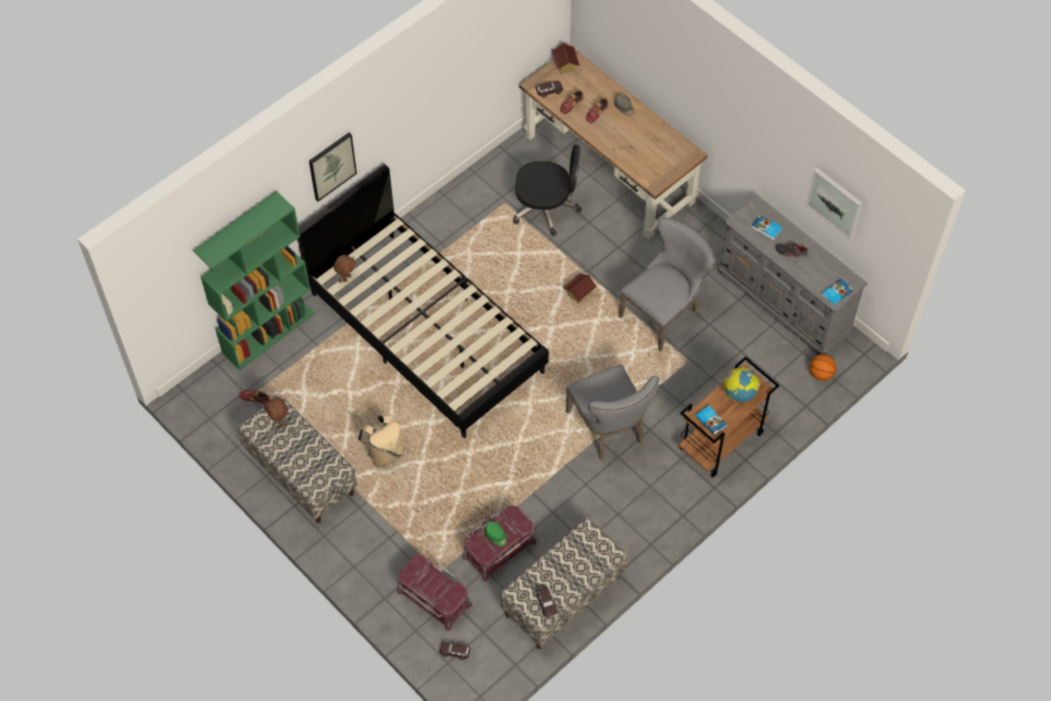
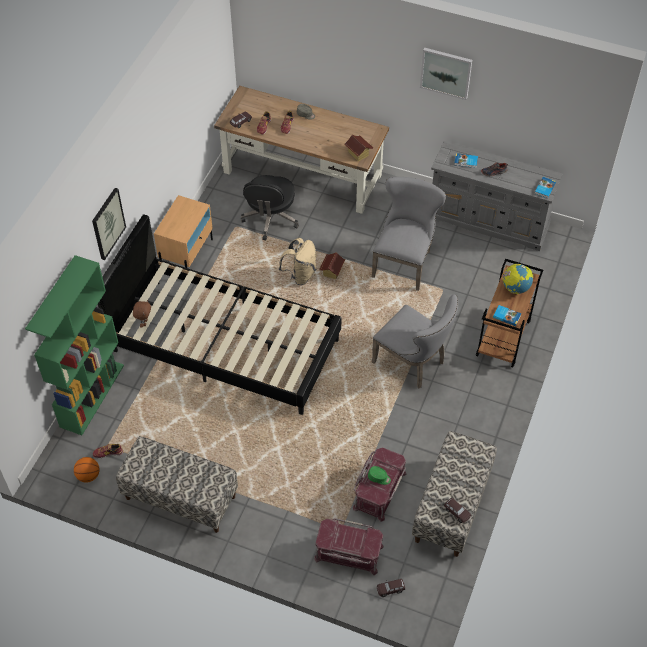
camera: 25 degrees left, 5 degrees down
brown plush toy [265,395,288,427] -> none
beige backpack [358,414,404,468] -> beige backpack moved to [279,238,317,285]
black office chair [513,144,582,236] -> black office chair turned 120 degrees clockwise [241,175,299,241]
toy house [552,43,580,74] -> toy house moved to [345,134,373,162]
picture [806,168,862,240] -> picture moved to [420,47,472,100]
basketball [809,354,836,381] -> basketball moved to [74,457,100,483]
none -> beige nightstand [154,195,213,268]

